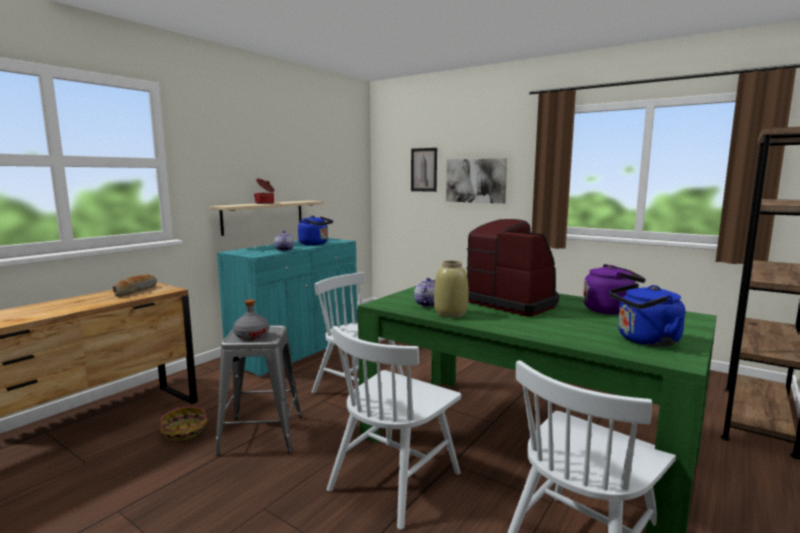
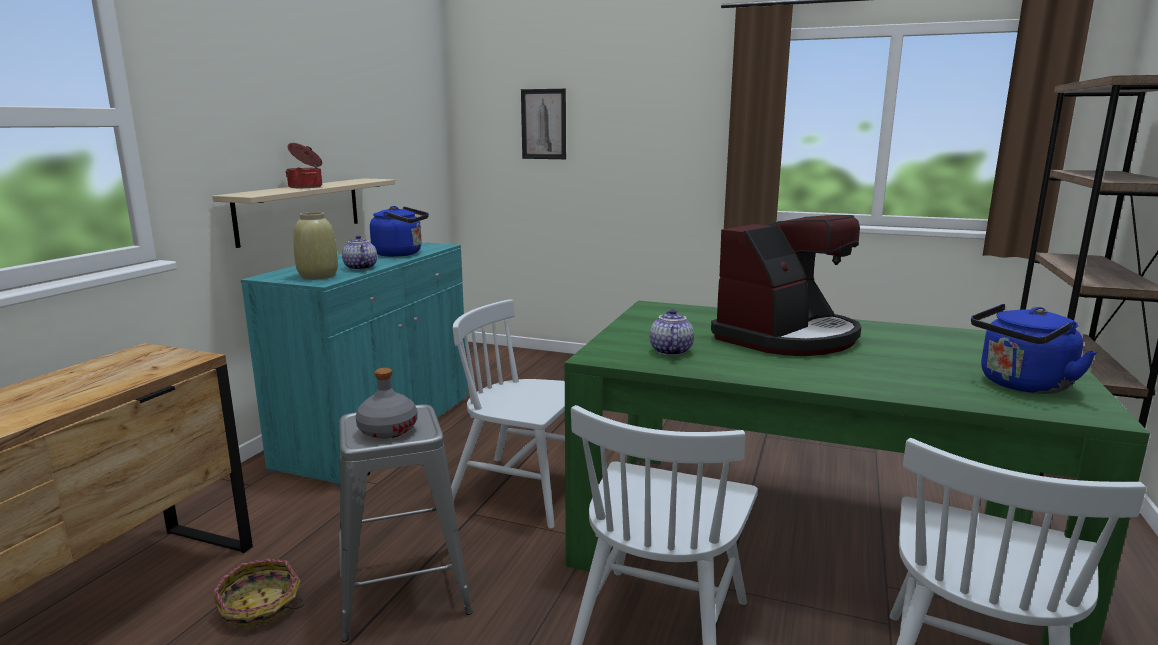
camera: 15 degrees left, 5 degrees up
bread [113,274,157,297] -> none
beige vase [434,260,469,318] -> beige vase moved to [293,212,338,280]
picture [446,158,507,204] -> none
coffee machine [466,219,559,316] -> coffee machine turned 105 degrees clockwise [711,215,861,356]
purple kettle [583,264,646,314] -> none

